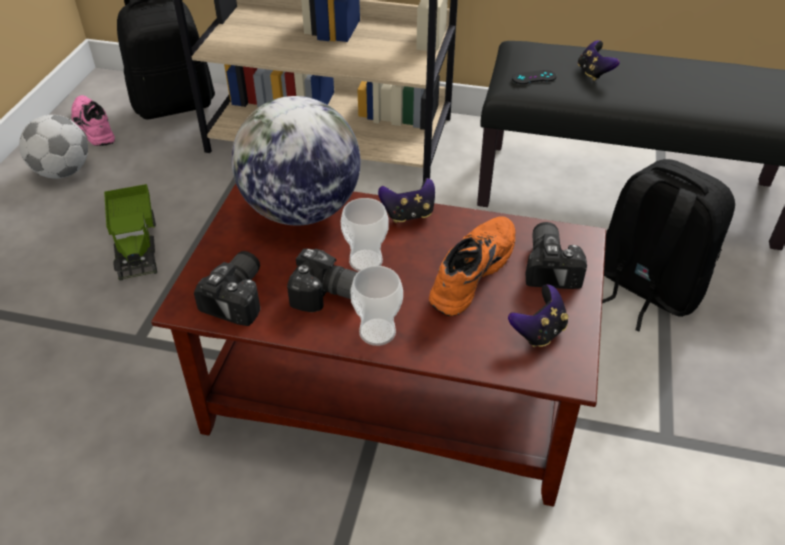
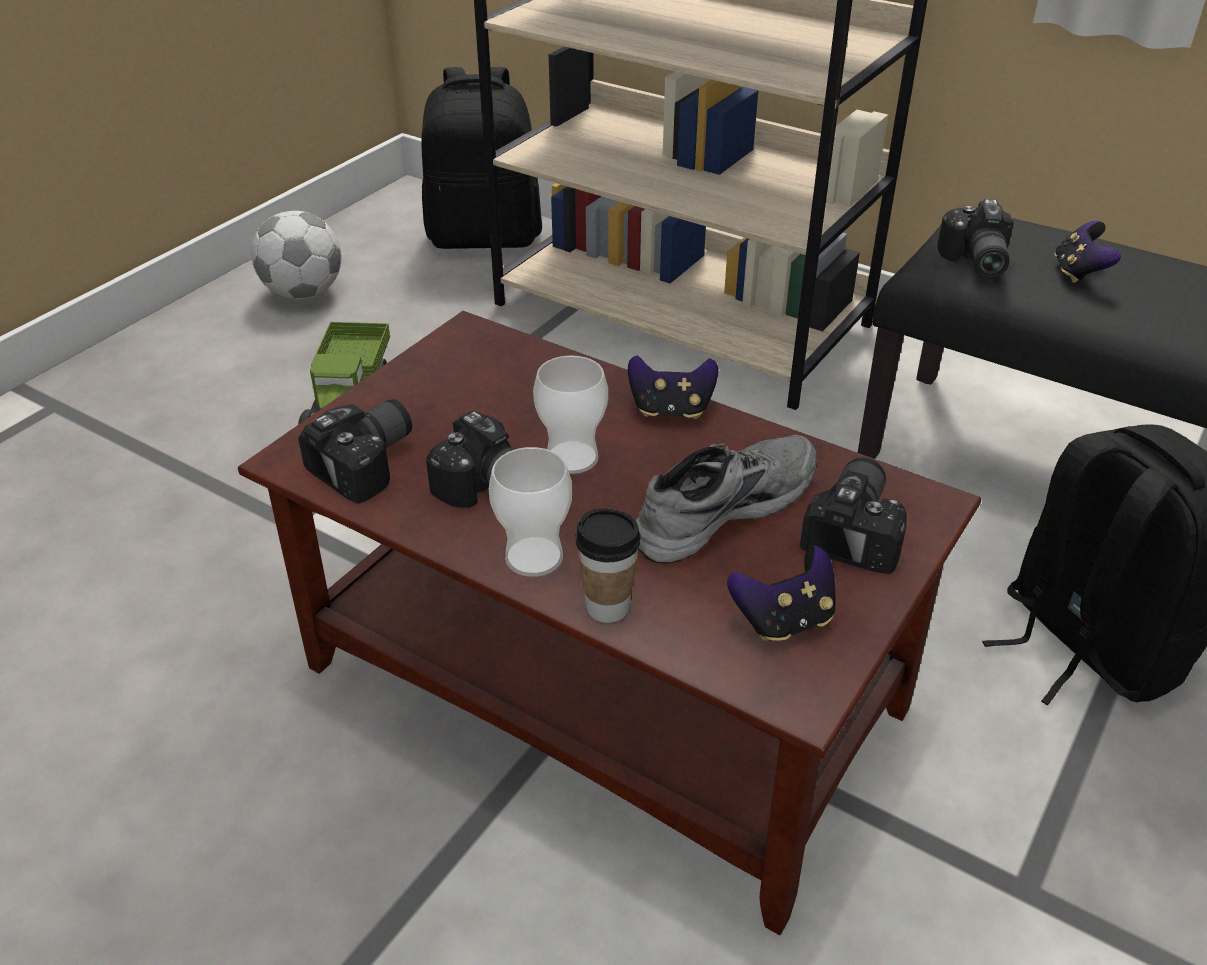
camera: 20 degrees right, 5 degrees down
pink shoe [71,95,115,146] -> none
globe [231,96,361,226] -> none
orange shoe [429,216,516,316] -> grey shoe [636,435,817,564]
black game controller [512,70,557,84] -> camera [937,199,1013,278]
none -> cup [575,509,641,623]

